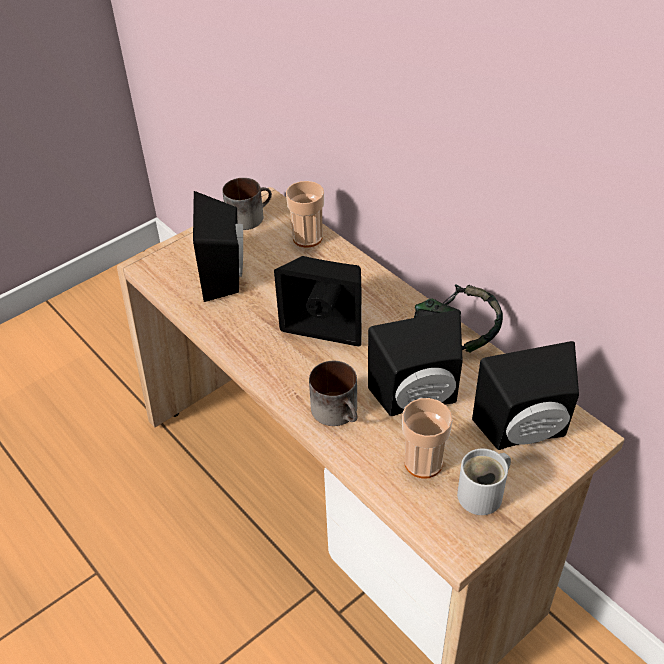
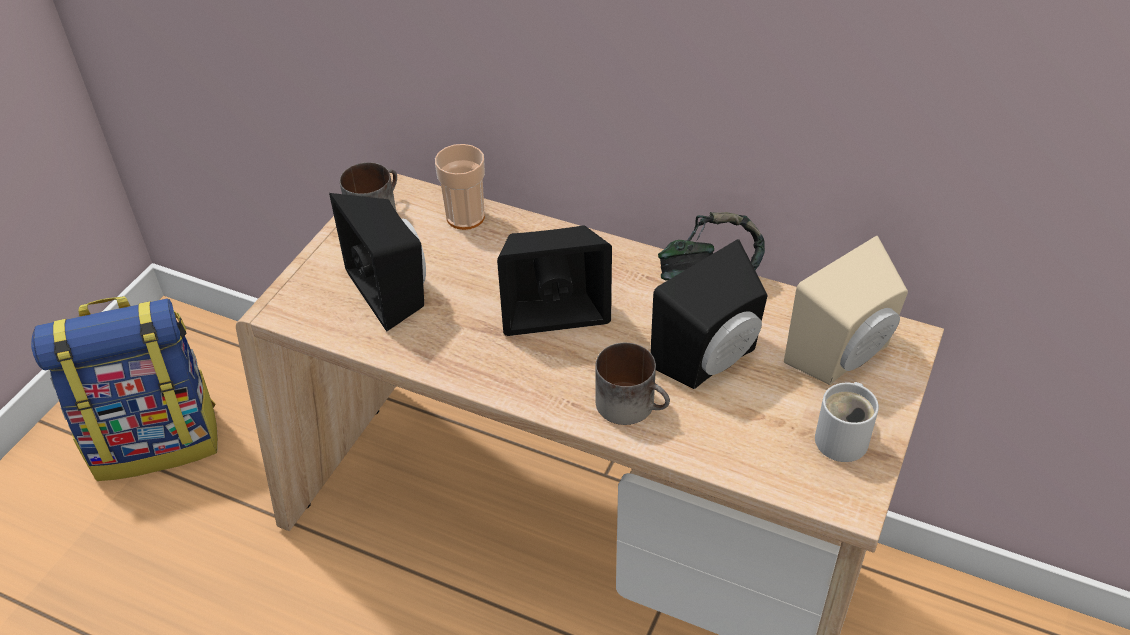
camera: 25 degrees left, 0 degrees up
cup [402,398,452,478] -> none
black speaker [472,341,579,450] -> beige speaker [784,236,908,385]
none -> backpack [31,296,218,481]

